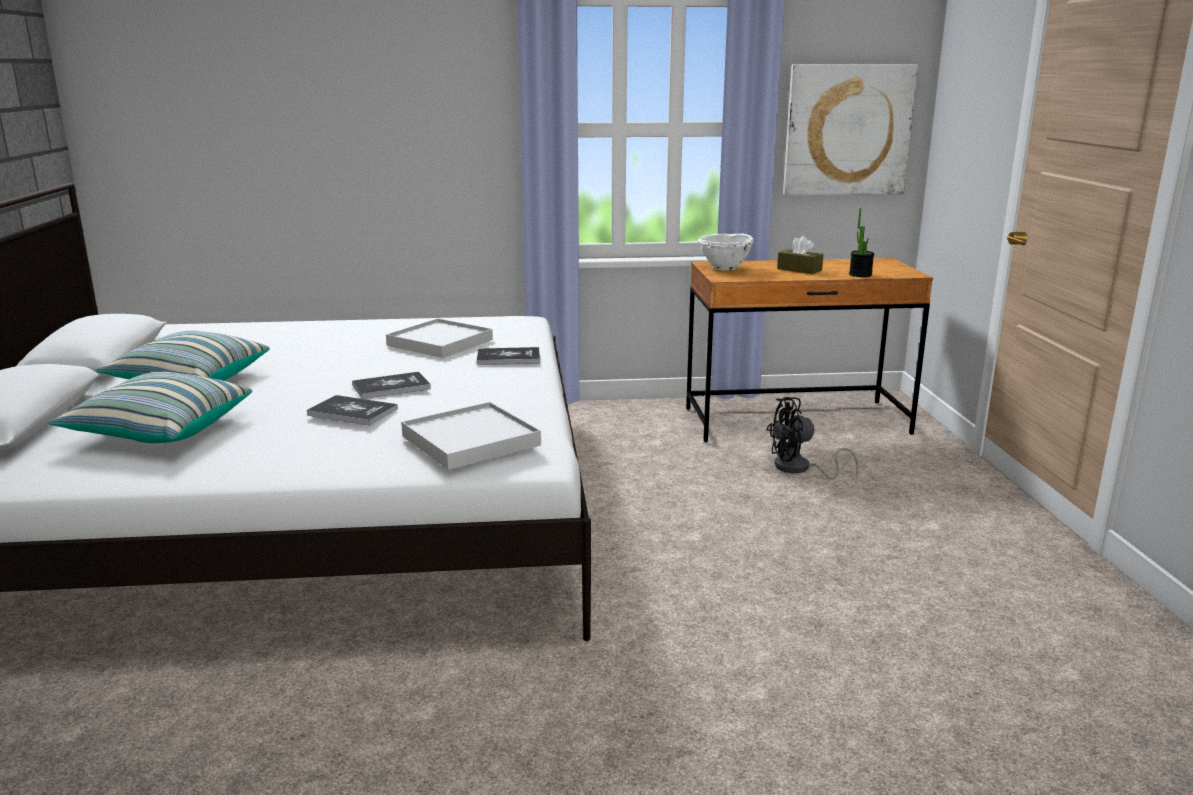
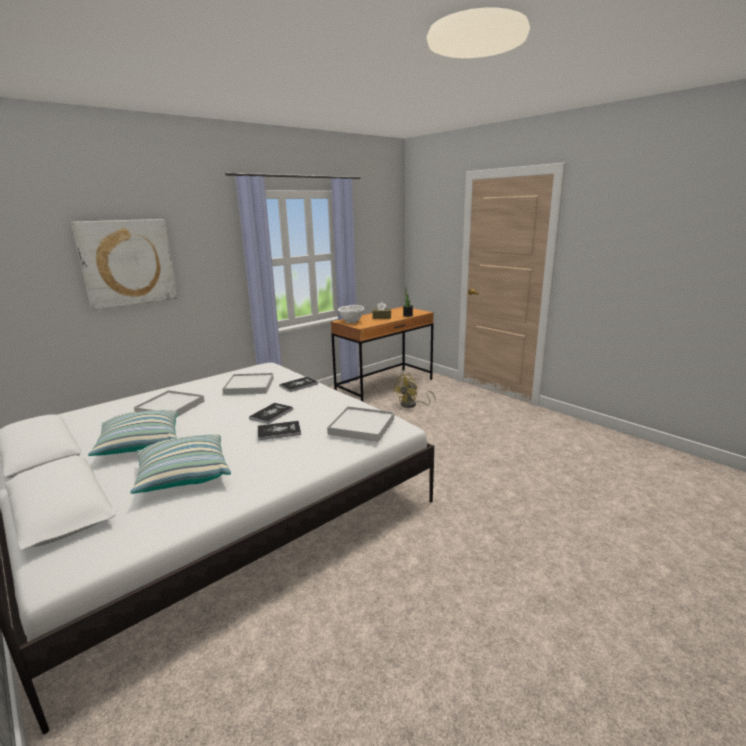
camera: 35 degrees left, 0 degrees up
black fan [766,397,859,479] -> yellow fan [393,374,436,408]
picture [783,64,918,196] -> picture moved to [71,219,177,310]
none -> white tray [134,390,205,417]

